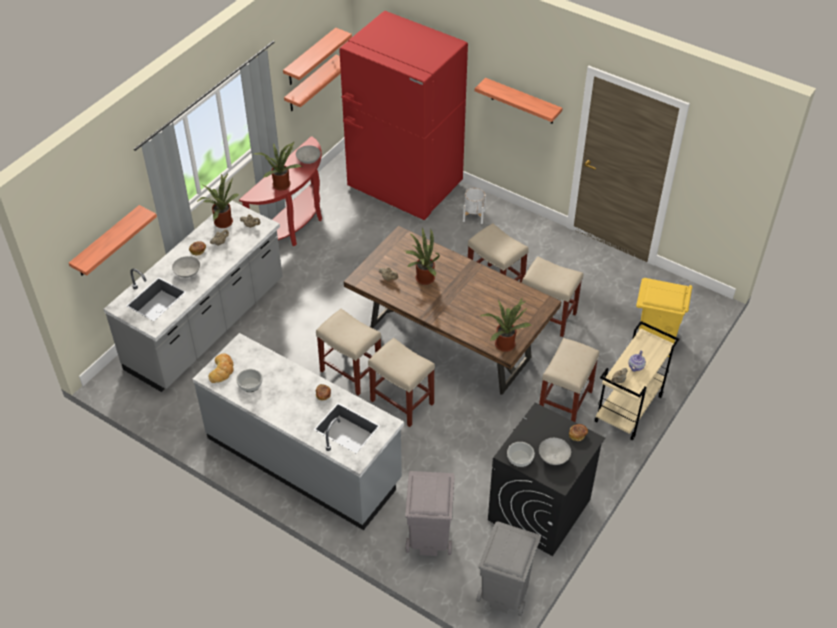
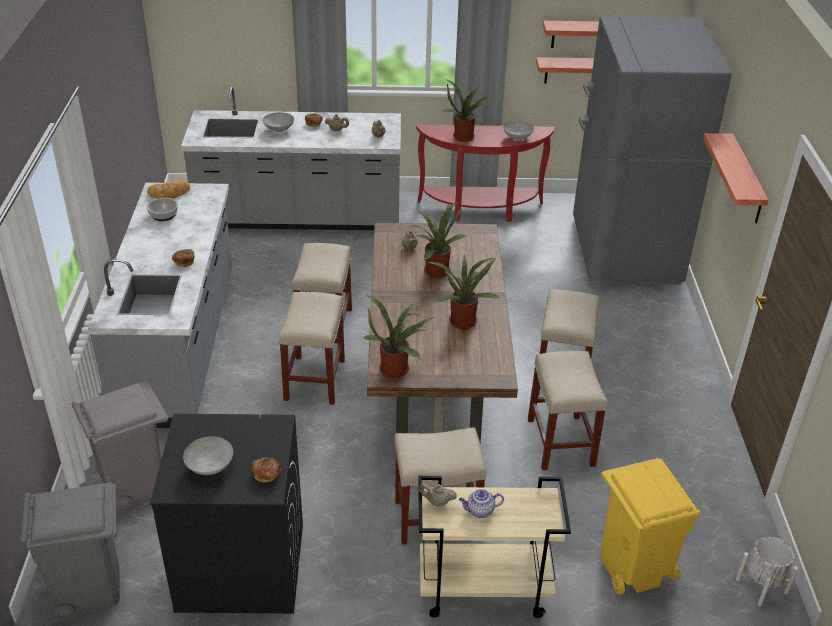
camera: 55 degrees right, 10 degrees down
shelf [69,205,157,276] -> none
potted plant [197,173,239,228] -> potted plant moved to [427,254,500,329]
red fridge [339,11,468,220] -> grey fridge [573,17,732,284]
white planter [463,188,486,224] -> white planter moved to [736,537,798,606]
bowl [507,442,535,467] -> none

